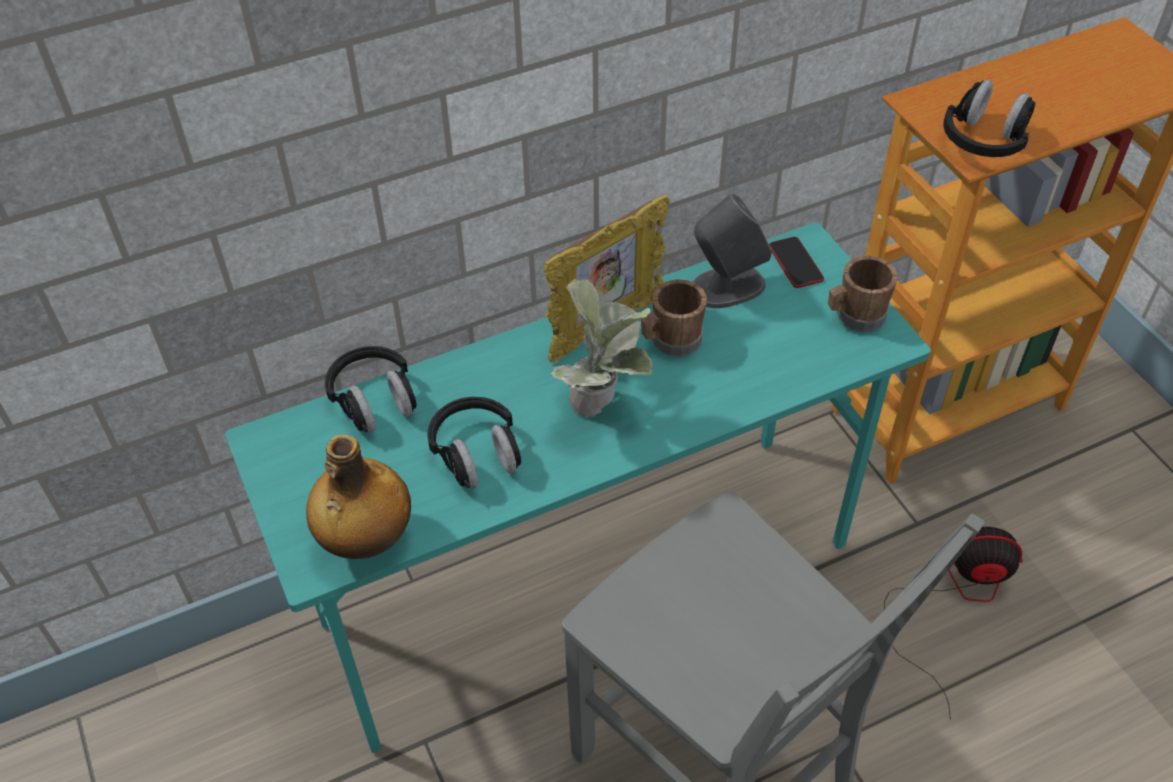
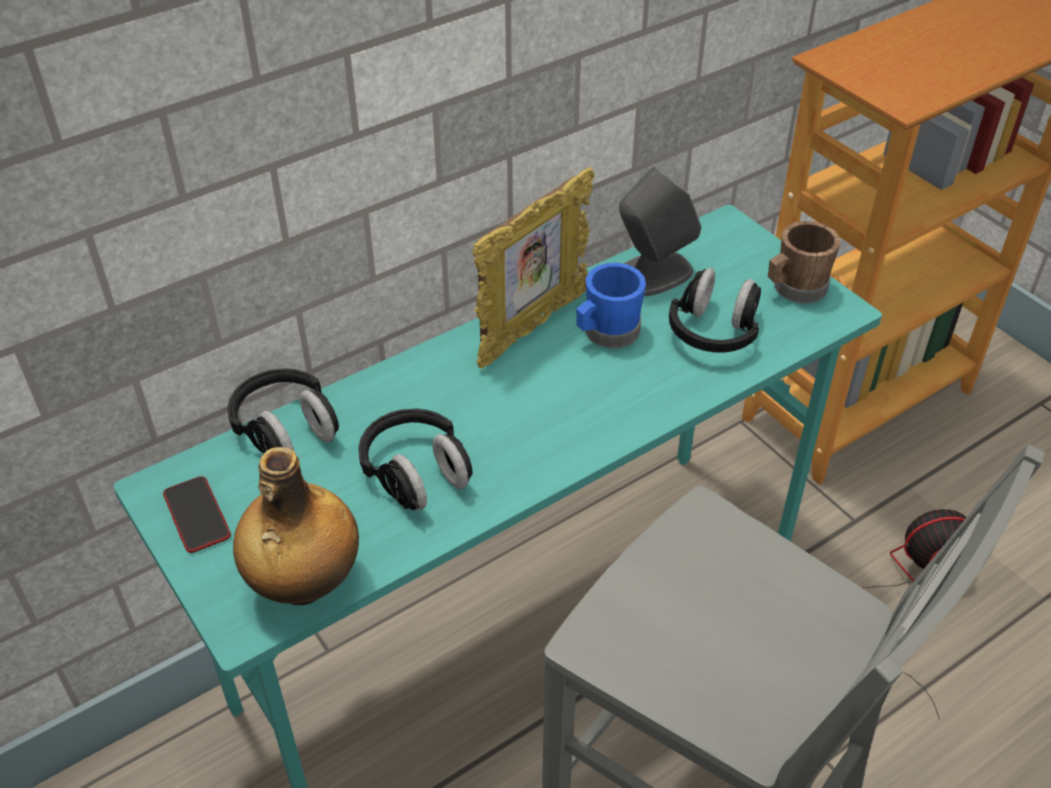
camera: 10 degrees left, 5 degrees down
potted plant [551,278,653,417] -> none
brown mug [641,279,707,357] -> blue mug [576,263,646,348]
phone [769,237,824,288] -> phone moved to [163,476,231,553]
black headphones [943,79,1035,157] -> black headphones moved to [669,268,761,353]

